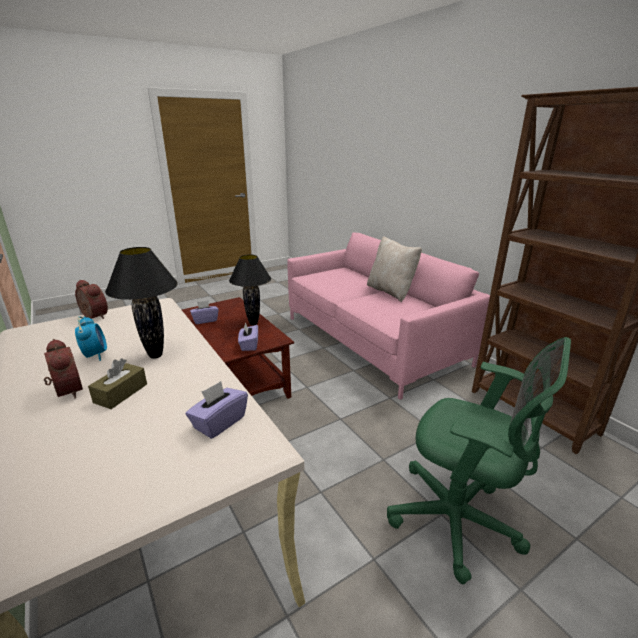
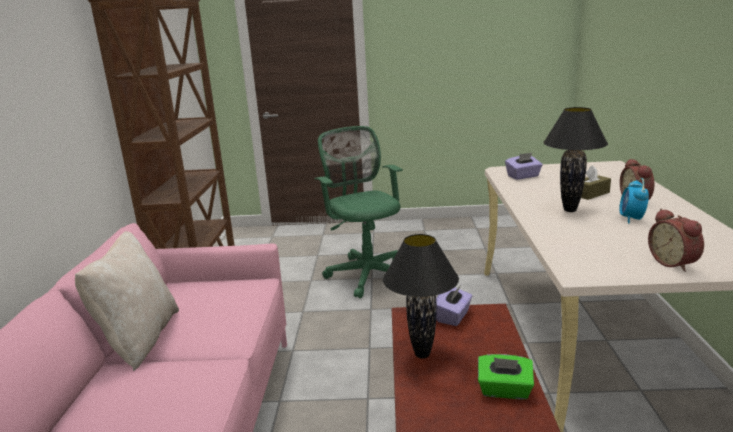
camera: 145 degrees left, 5 degrees down
purple tissue box [190,300,219,324] -> green tissue box [478,354,534,399]

